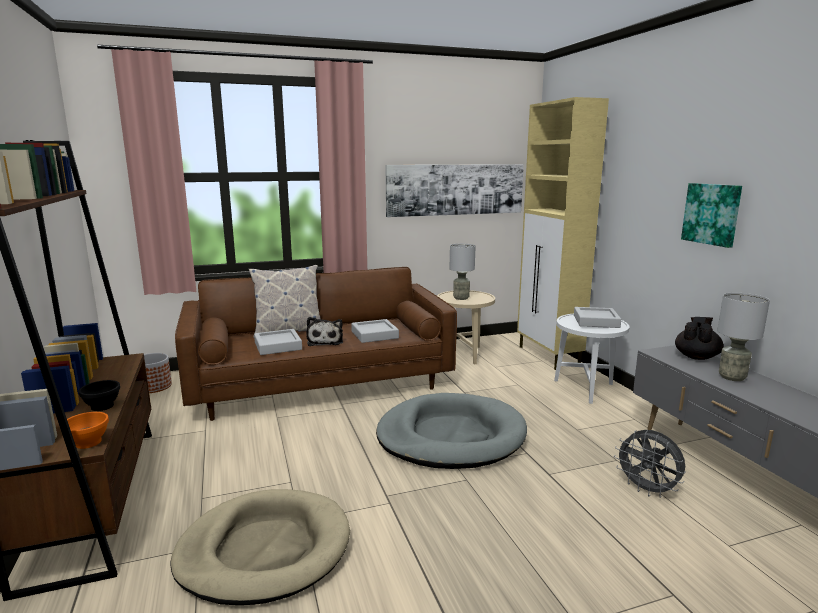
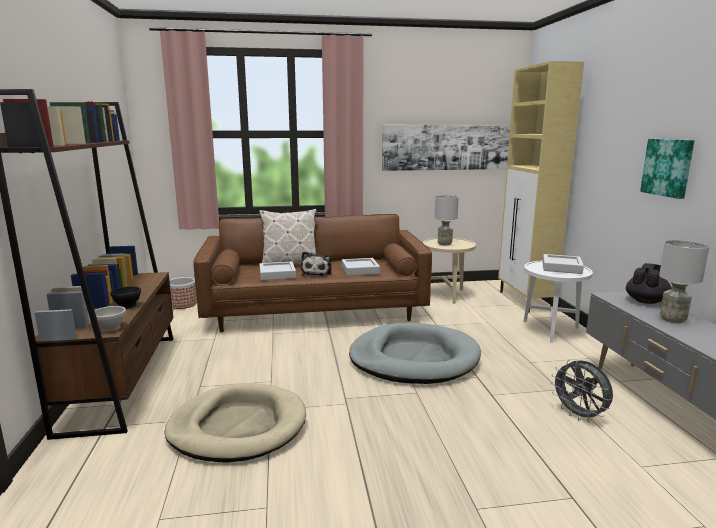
camera: 10 degrees right, 0 degrees up
orange bowl [67,412,109,449] -> white bowl [95,306,126,332]

